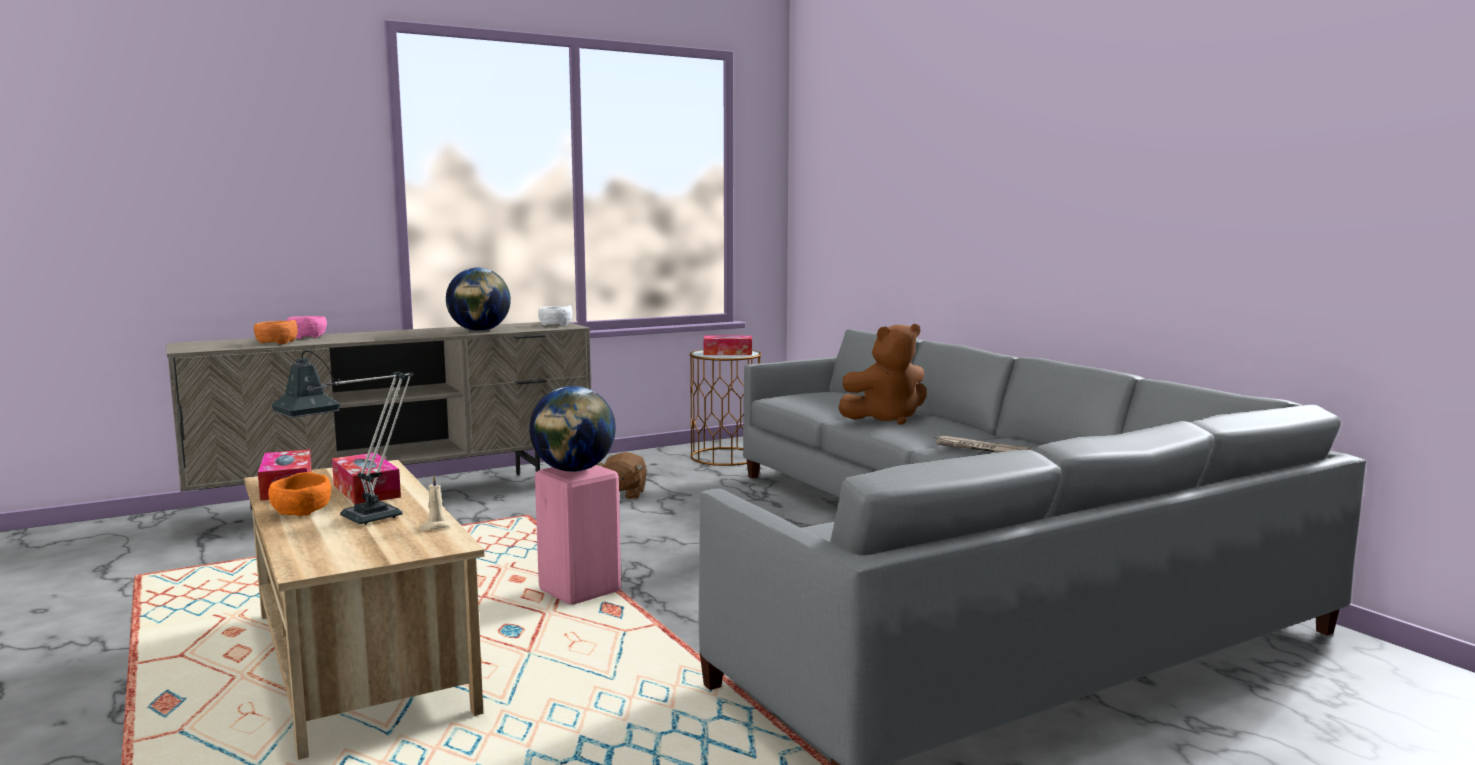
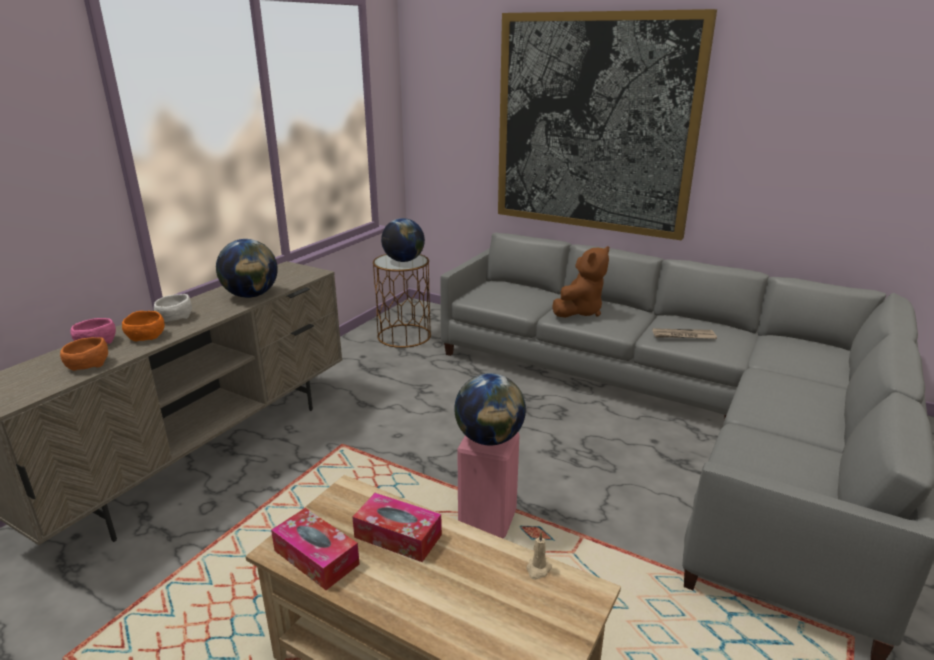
camera: 30 degrees left, 15 degrees up
orange bowl [268,472,331,516] -> orange bowl moved to [122,311,165,342]
table lamp [271,351,413,525] -> none
white bowl [538,305,573,326] -> white bowl moved to [154,294,192,322]
brown plush toy [597,452,647,500] -> none
tissue box [703,336,752,355] -> globe [381,218,425,262]
none -> picture [498,9,717,240]

